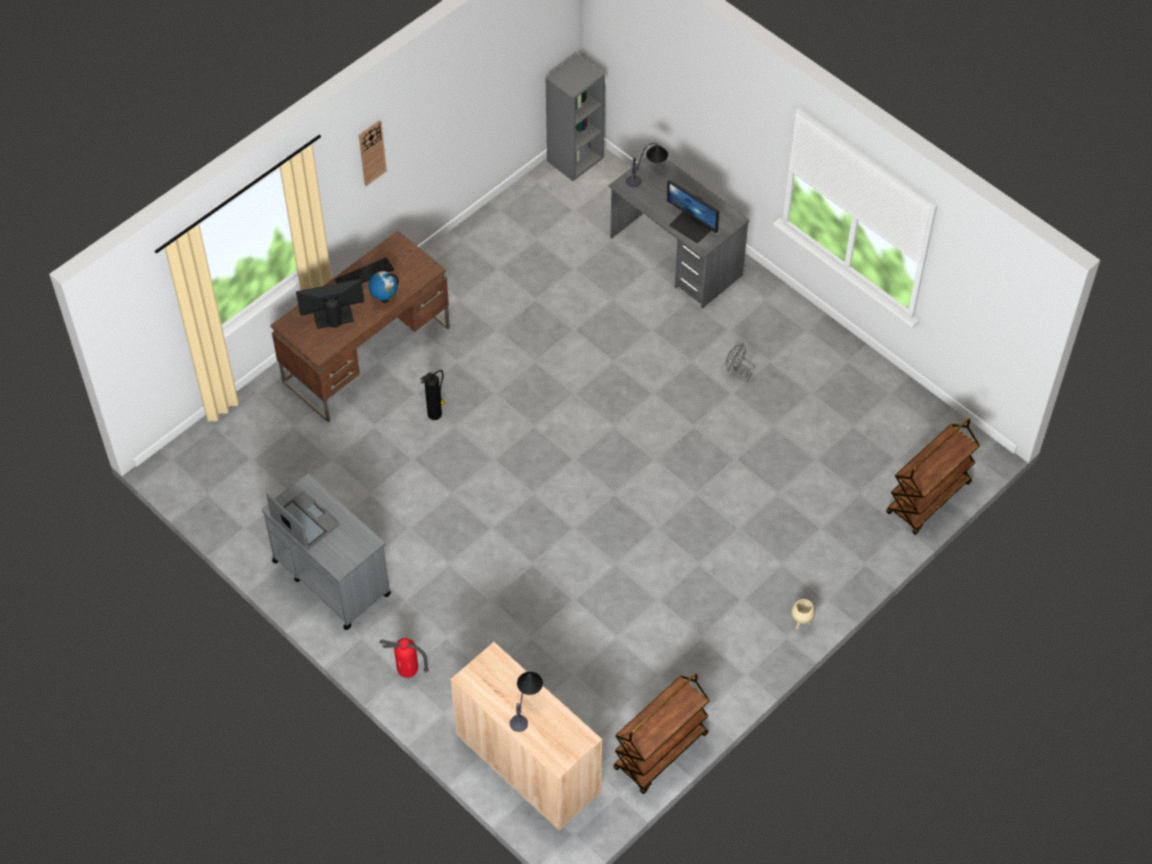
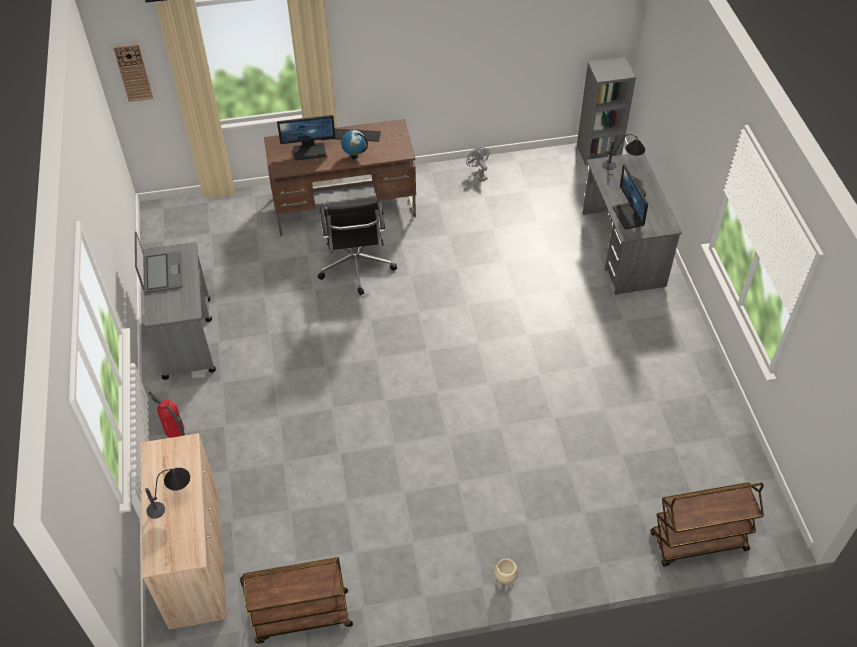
camera: 35 degrees right, 5 degrees down
monitor [296,279,364,329] -> monitor turned 150 degrees clockwise [277,115,335,160]
wall clock [359,120,387,186] -> wall clock moved to [113,44,153,102]
fire extinguisher [420,370,445,420] -> black office chair [318,200,397,295]
grey fan [725,343,755,383] -> grey fan moved to [466,148,490,182]

